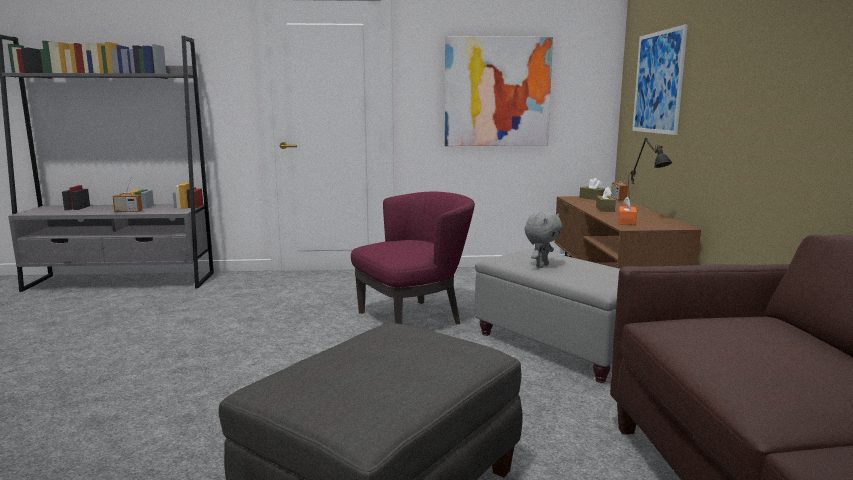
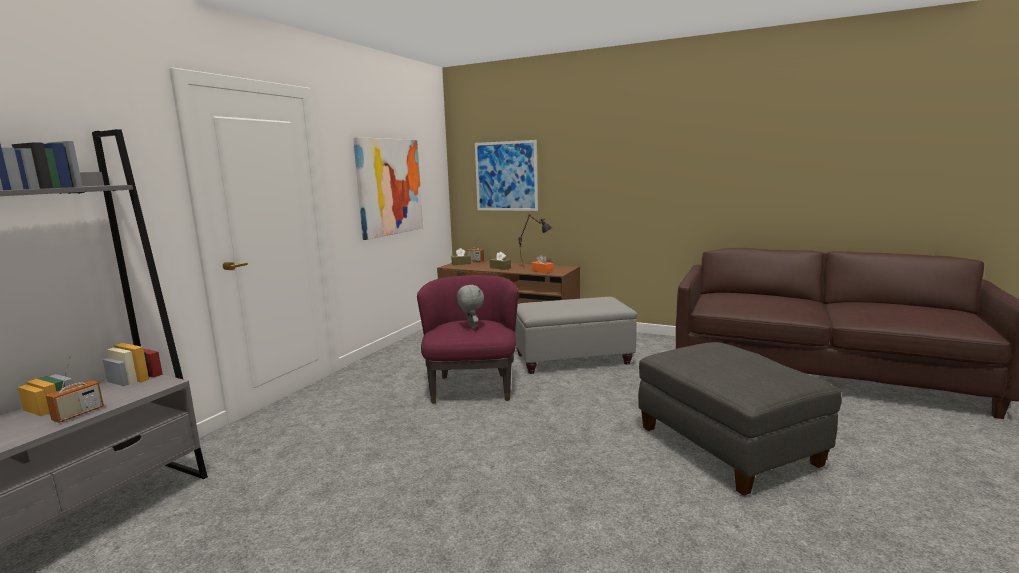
camera: 60 degrees left, 0 degrees up
grey plush toy [525,211,562,268] -> grey plush toy moved to [457,285,484,329]

